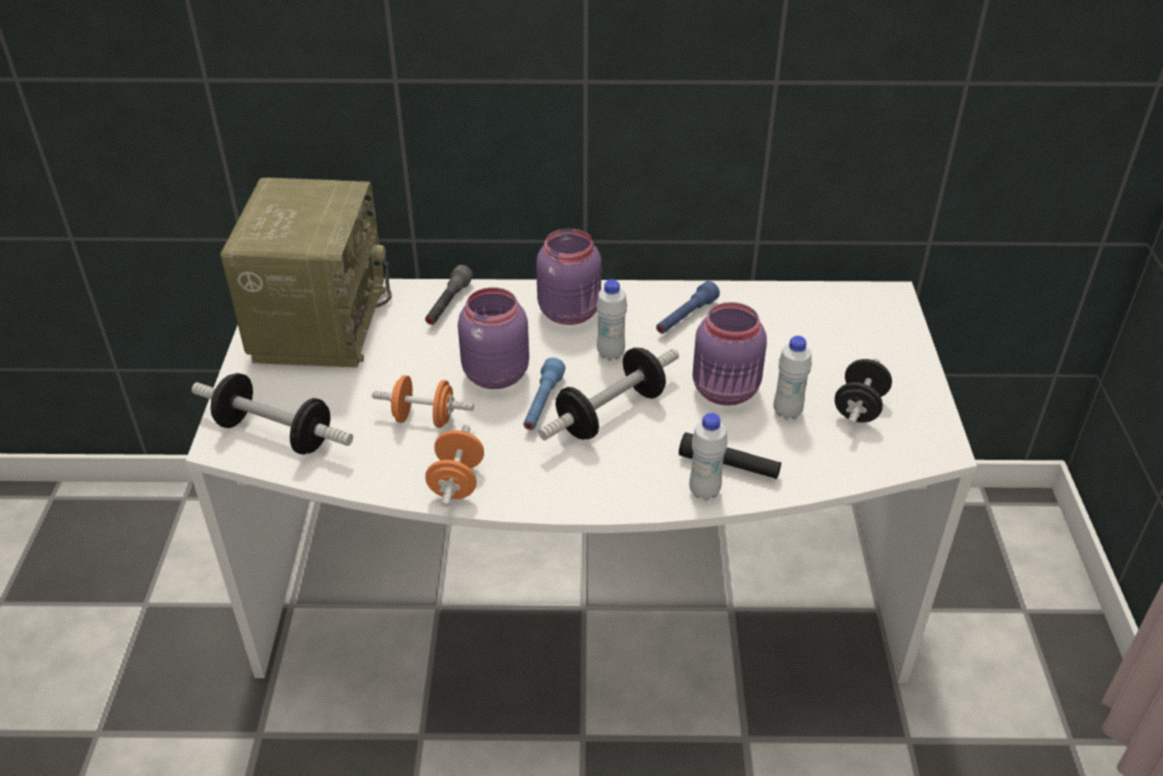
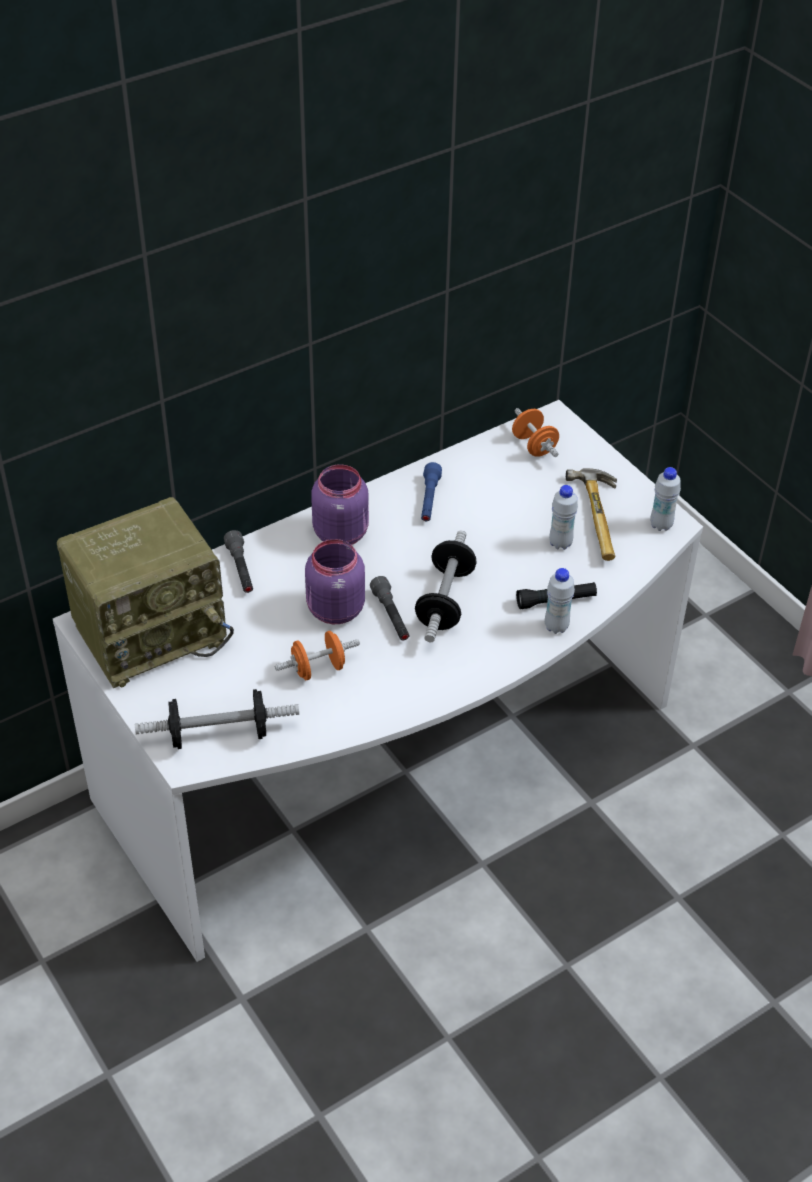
camera: 35 degrees left, 5 degrees up
radio [220,178,392,368] -> radio turned 90 degrees clockwise [57,497,234,688]
orange dumbbell [425,425,484,507] -> orange dumbbell moved to [512,408,559,457]
blue flashlight [523,358,565,430] -> grey flashlight [370,576,409,640]
white bottle [596,279,627,361] -> white bottle moved to [650,467,681,531]
purple jar [693,302,767,406] -> none
black dumbbell [835,358,892,425] -> hammer [566,468,617,561]

